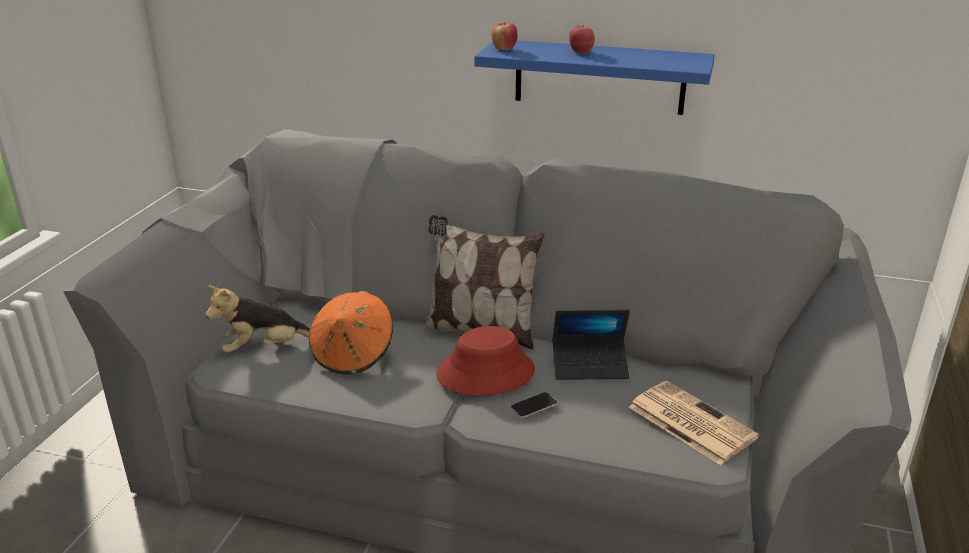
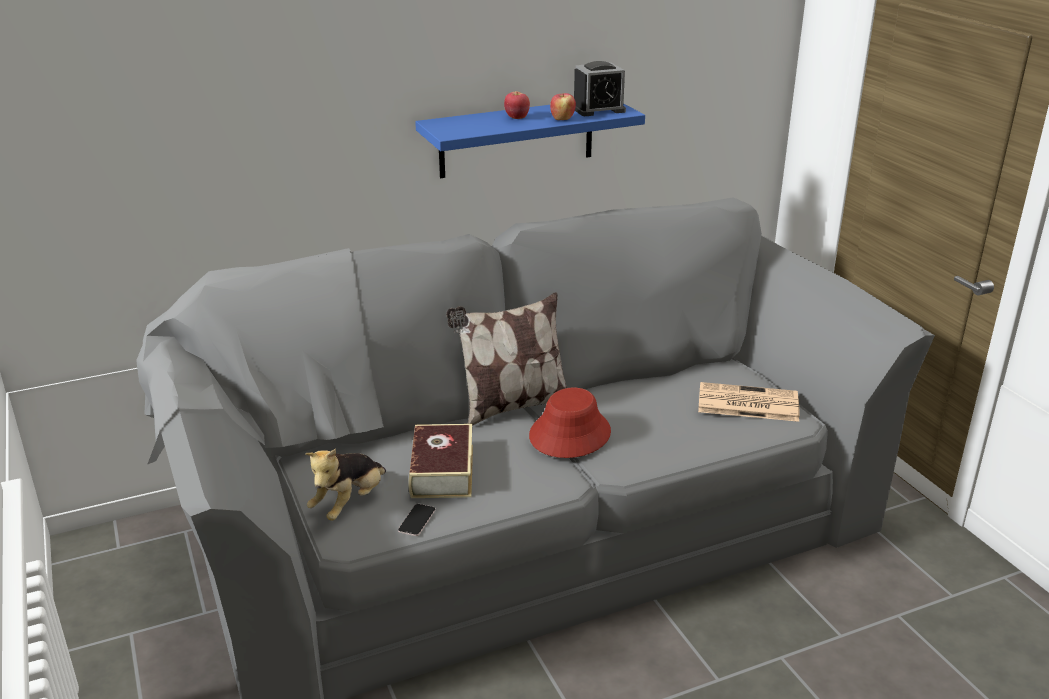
camera: 40 degrees left, 0 degrees up
orange hat [309,291,393,375] -> book [408,424,473,498]
apple [491,22,517,50] -> apple moved to [550,93,576,120]
phone [510,392,558,418] -> phone moved to [398,504,436,536]
laptop [553,310,630,380] -> none
none -> alarm clock [574,61,626,116]

